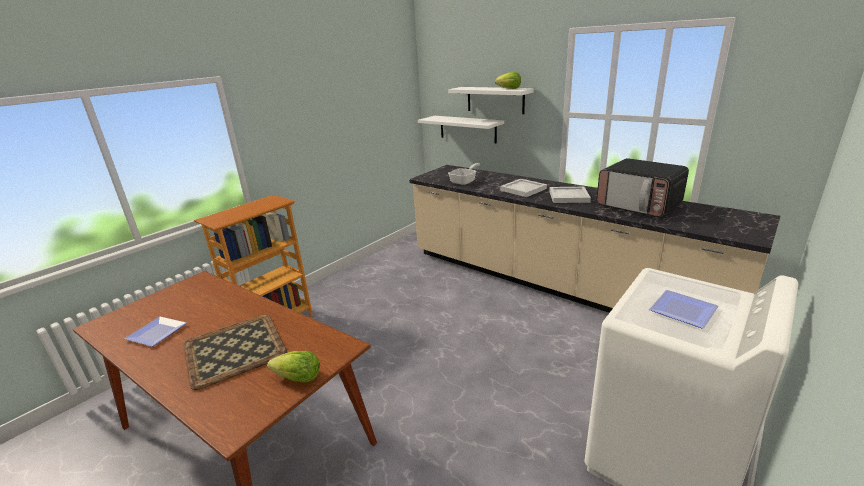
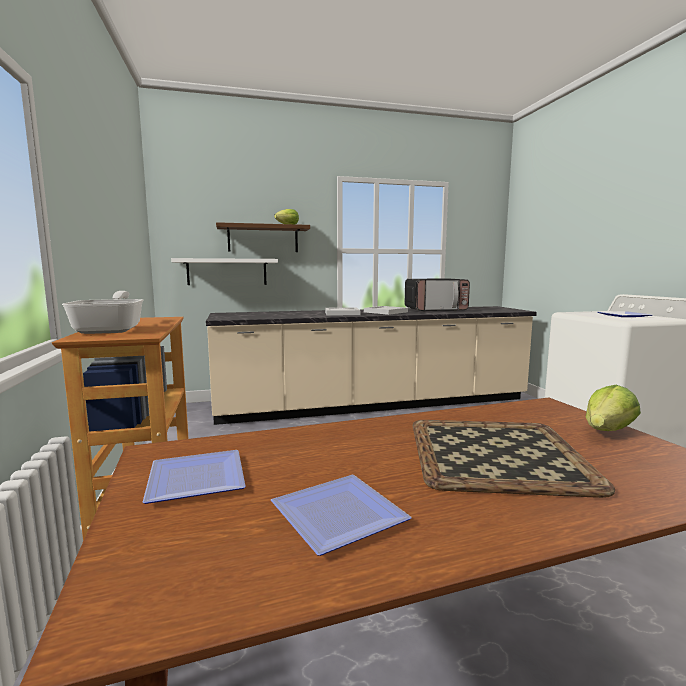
camera: 55 degrees left, 15 degrees down
white shelf [448,87,534,114] -> brown shelf [216,222,310,252]
frying pan [448,163,480,185] -> frying pan moved to [62,291,143,334]
none -> plate [142,450,246,504]

